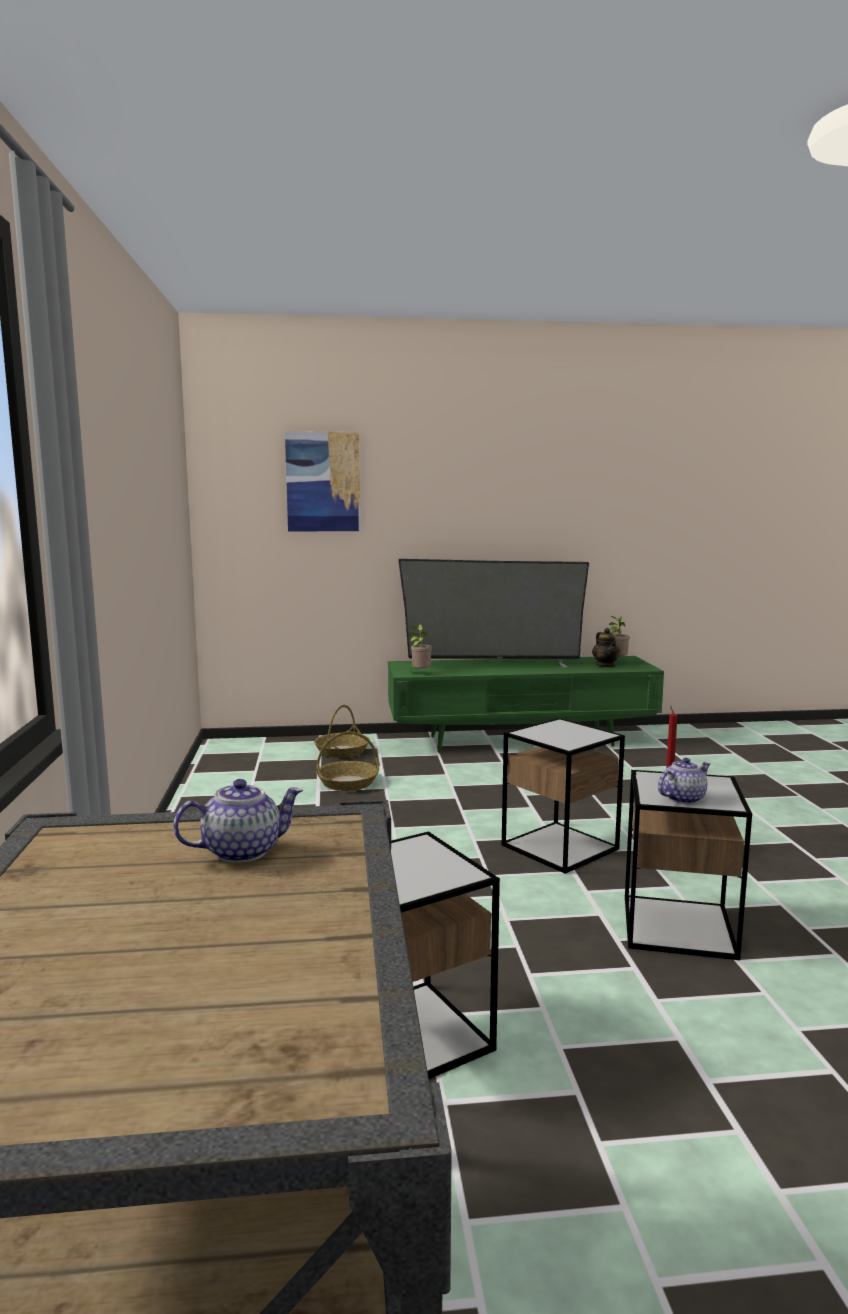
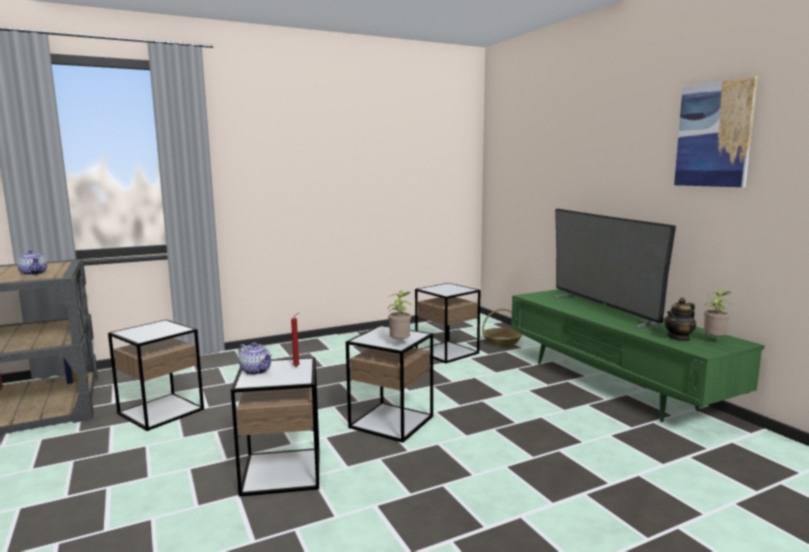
camera: 70 degrees right, 0 degrees up
picture [285,431,361,532] -> picture moved to [674,76,758,187]
basket [316,732,379,791] -> side table [415,283,481,363]
potted plant [409,624,432,669] -> potted plant moved to [388,291,411,339]

